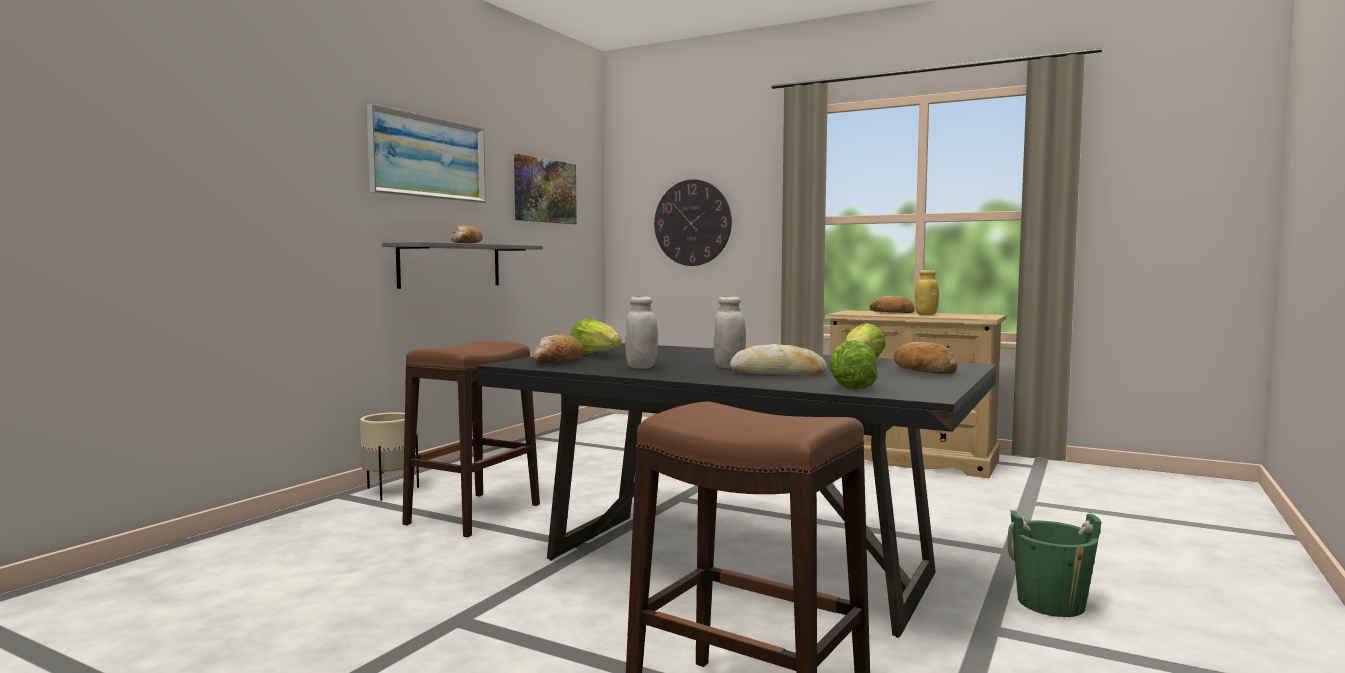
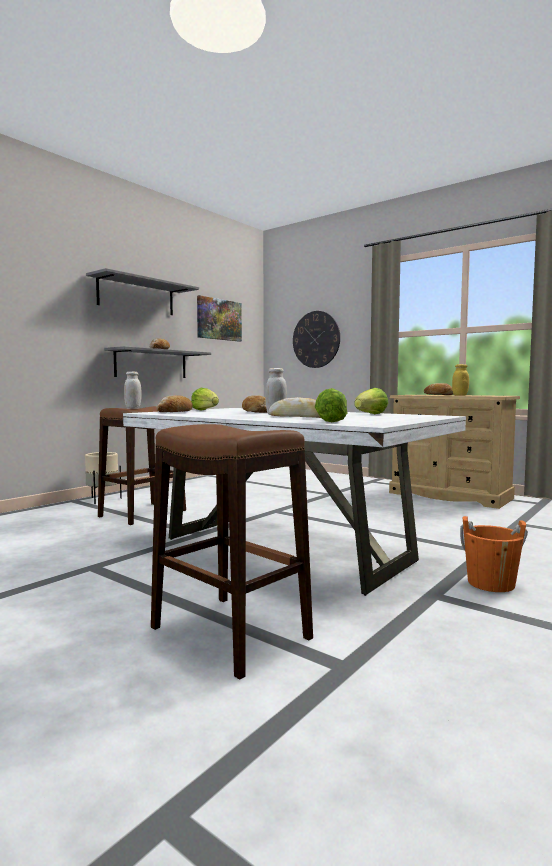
camera: 10 degrees right, 0 degrees up
picture [367,104,486,203] -> grey shelf [86,268,199,315]
black dining table [477,343,996,638] -> white dining table [123,408,466,596]
white jar [625,296,658,369] -> white jar moved to [124,372,142,408]
bread [894,342,957,374] -> bread moved to [242,395,267,413]
green bucket [1007,510,1101,617] -> orange bucket [460,516,528,592]

